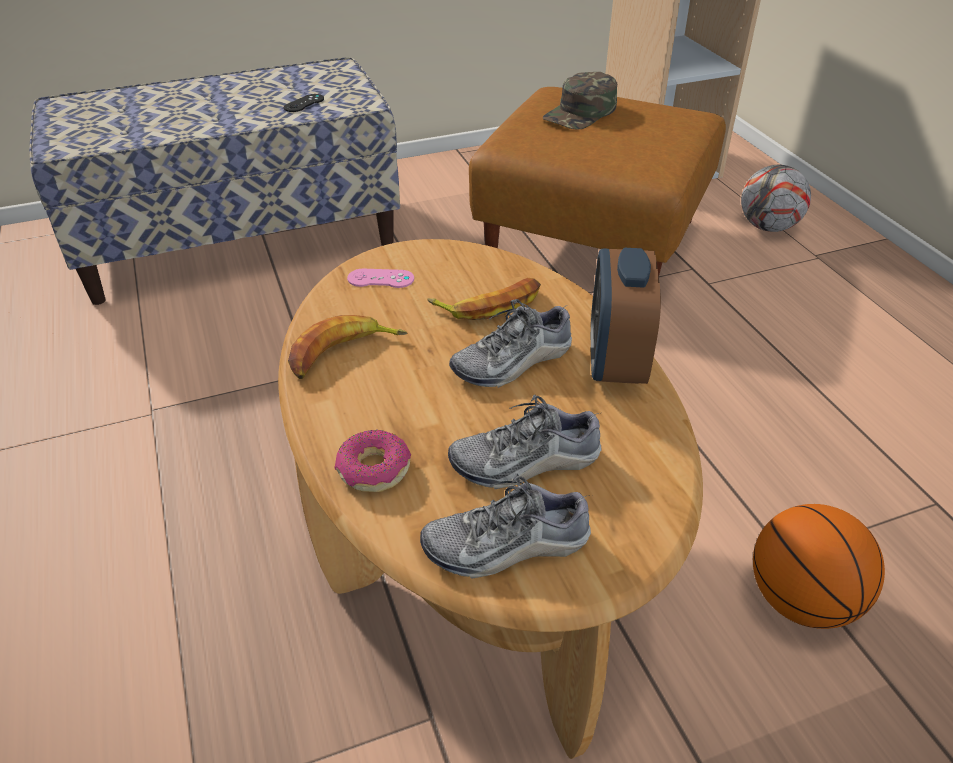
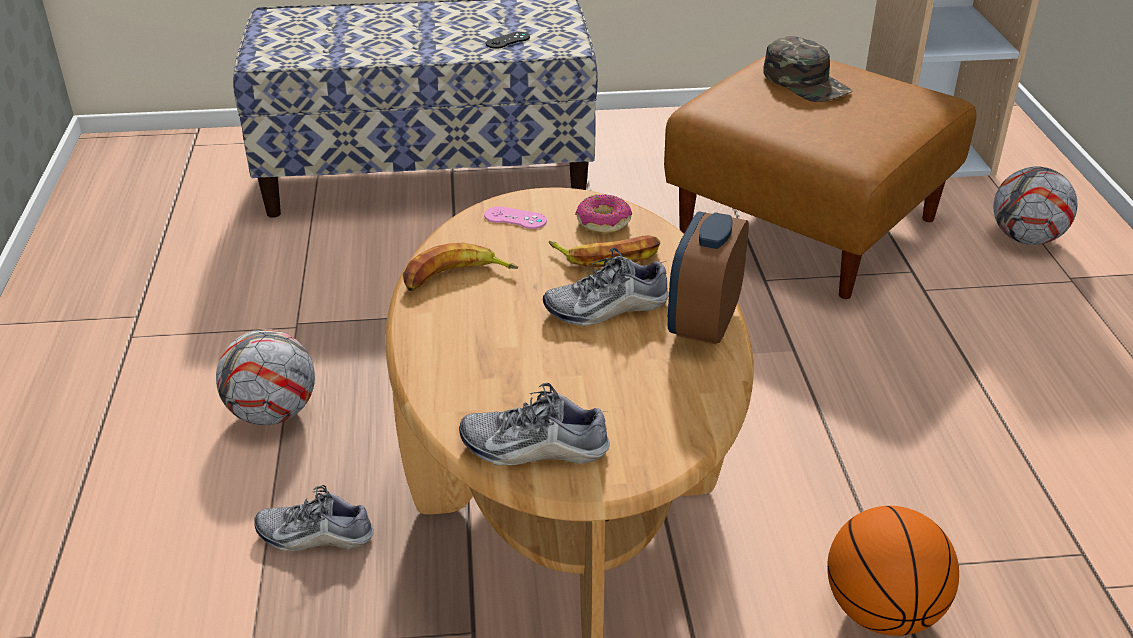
camera: 15 degrees right, 5 degrees down
donut [335,430,411,492] -> donut moved to [575,194,632,233]
shoe [448,395,602,489] -> shoe moved to [254,485,374,551]
green cap [543,72,617,130] -> green cap turned 90 degrees counterclockwise [763,36,852,102]
none -> football [216,329,315,425]

